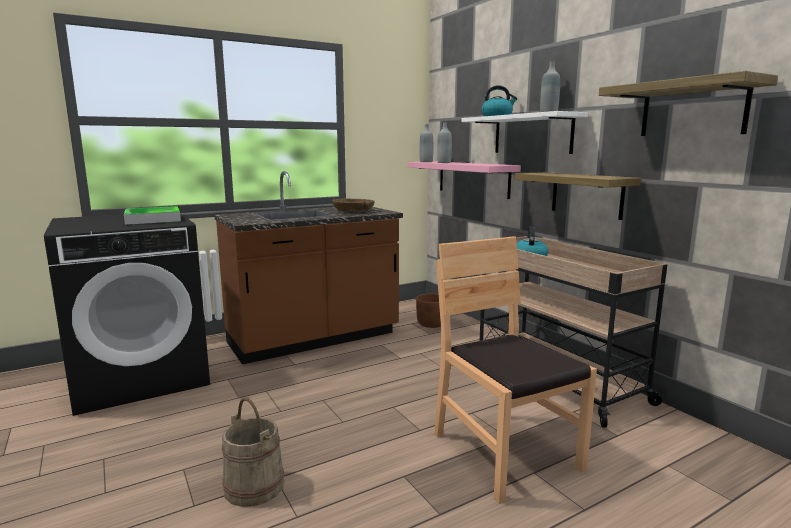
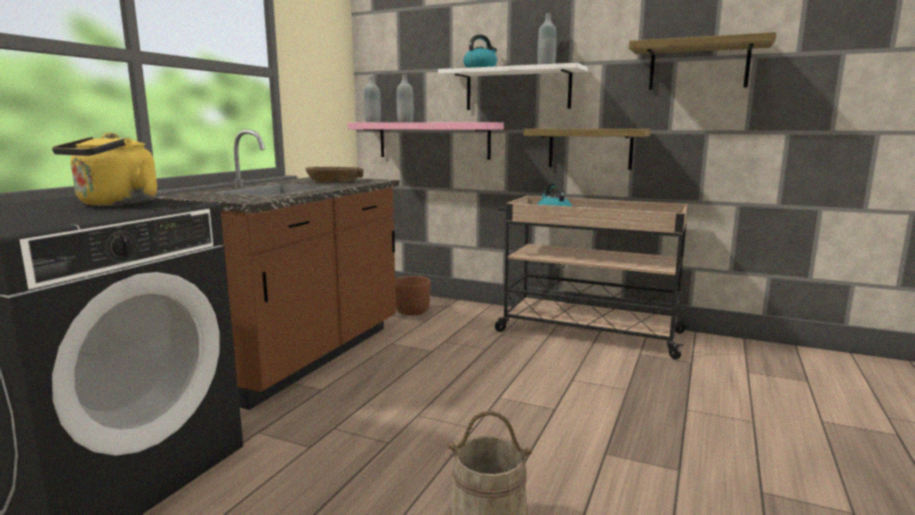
camera: 35 degrees left, 0 degrees up
tray [124,206,181,225] -> yellow kettle [52,133,157,206]
brown chair [434,236,597,504] -> none

